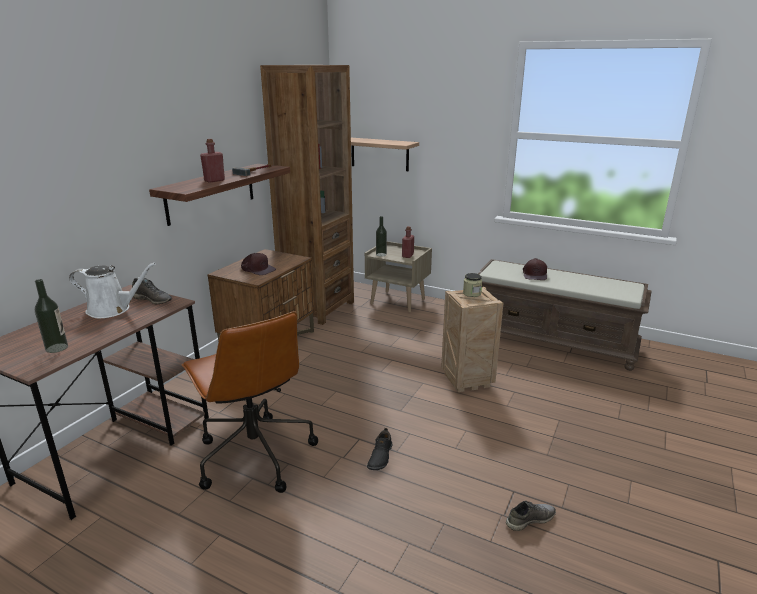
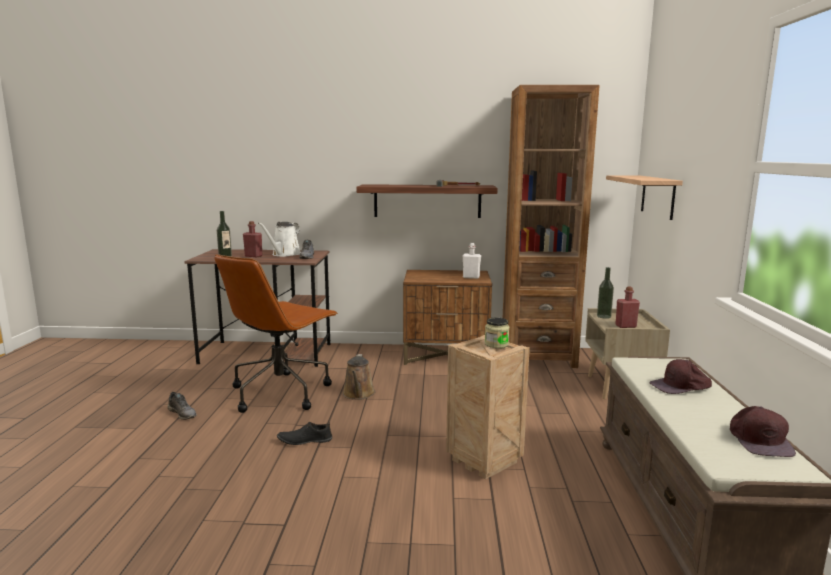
camera: 65 degrees right, 10 degrees down
white watering can [69,262,156,318] -> white watering can turned 45 degrees clockwise [258,222,300,257]
red bottle [200,139,225,183] -> red bottle moved to [243,221,262,257]
brown cap [241,253,276,275] -> brown cap moved to [730,406,796,457]
grey shoe [506,501,556,531] -> grey shoe moved to [168,392,197,420]
none -> brown watering can [343,354,375,400]
none -> white bottle [463,243,481,279]

